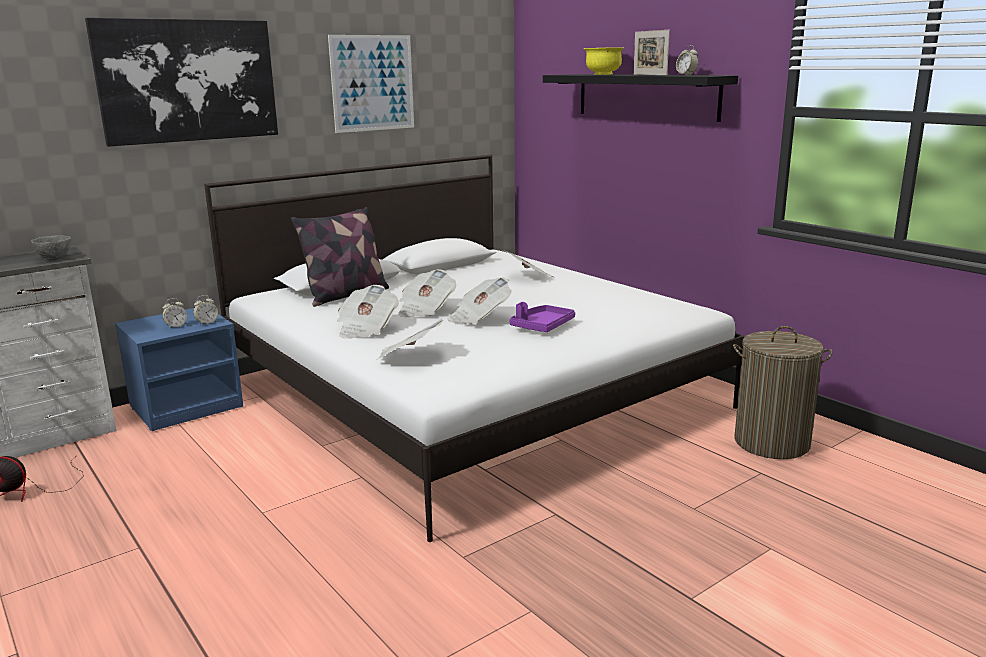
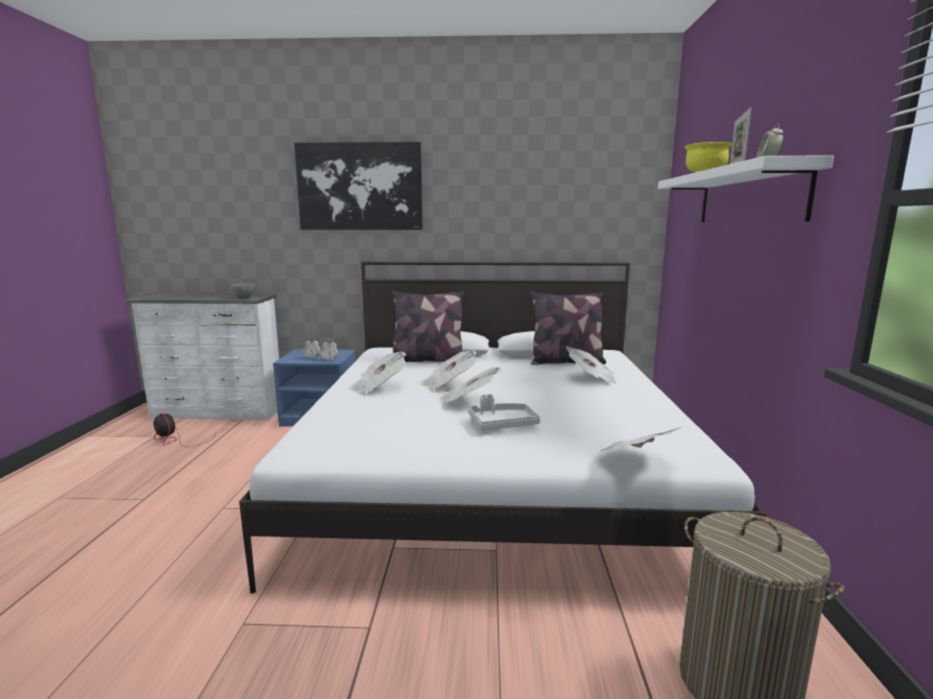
camera: 40 degrees right, 5 degrees down
picture [328,35,414,133] -> none
newspaper [376,320,443,360] -> newspaper moved to [600,427,682,451]
purple tray [510,302,575,332] -> grey tray [468,394,540,430]
black shelf [543,74,738,122] -> white shelf [658,155,834,222]
none -> pillow [531,291,606,365]

